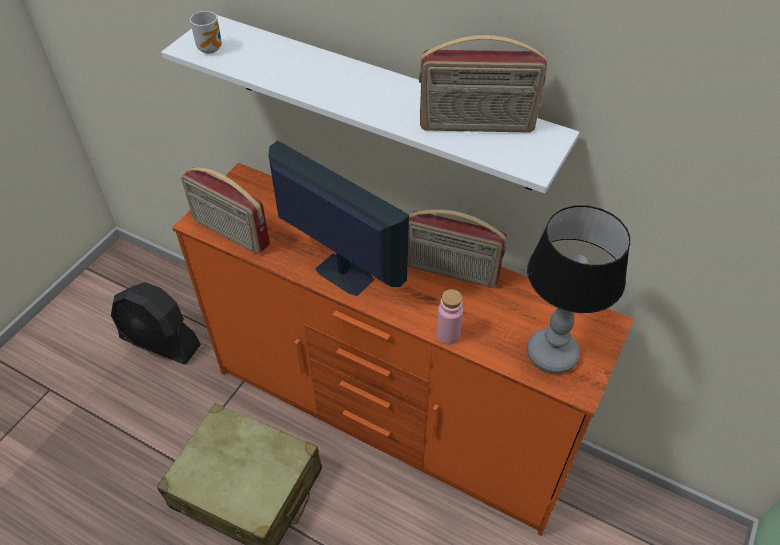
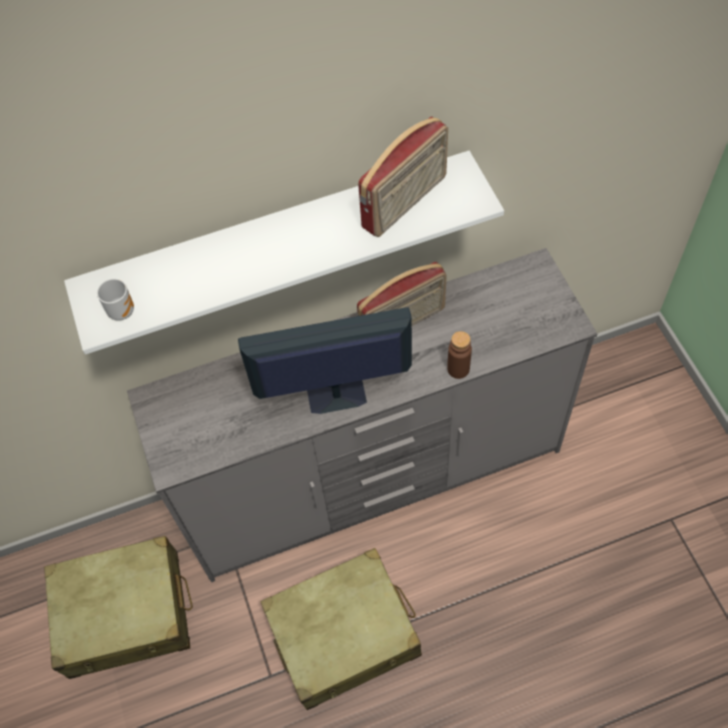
camera: 45 degrees left, 10 degrees up
black fan [111,282,201,364] -> beige suitcase [44,536,193,679]
orange dresser [172,163,634,536] -> grey dresser [127,248,597,582]
radio [181,167,270,254] -> none
pink bottle [436,289,463,345] -> brown bottle [447,331,472,379]
table lamp [527,205,630,373] -> none

